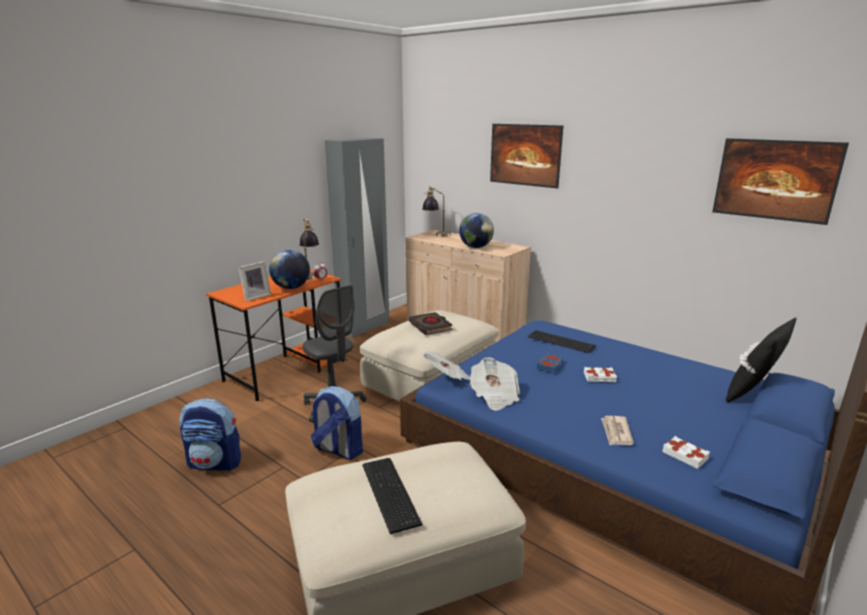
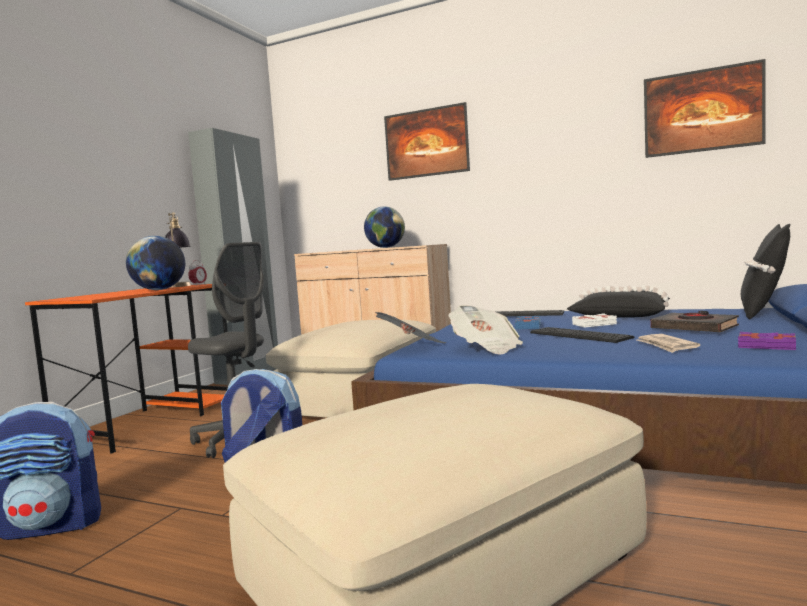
camera: 15 degrees left, 15 degrees down
picture frame [238,261,271,301] -> none
keyboard [362,458,423,534] -> keyboard moved to [530,327,635,343]
black book [409,312,453,335] -> black book moved to [651,311,739,332]
table lamp [423,186,451,237] -> none
white book [662,436,710,469] -> purple book [738,332,796,350]
none -> black pillow [567,285,670,318]

